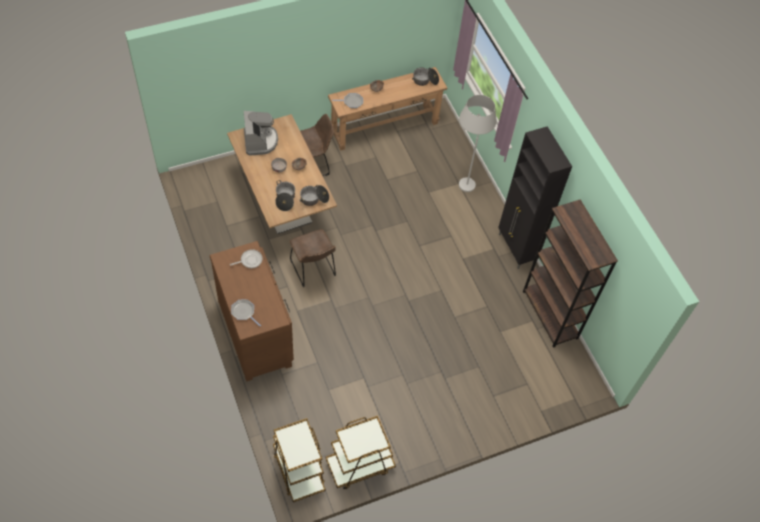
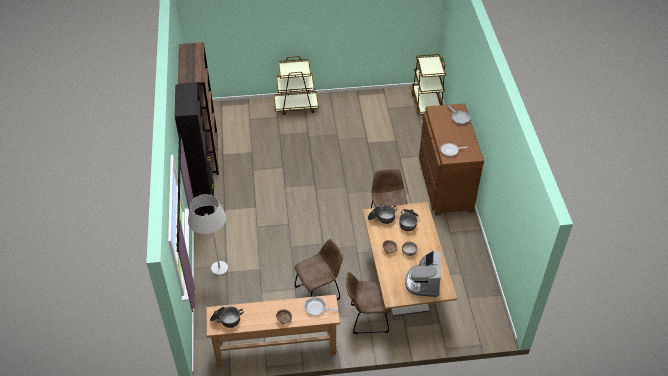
camera: 160 degrees left, 10 degrees down
brown cart [326,416,396,489] -> brown cart moved to [274,56,319,115]
none -> brown chair [294,239,343,300]

